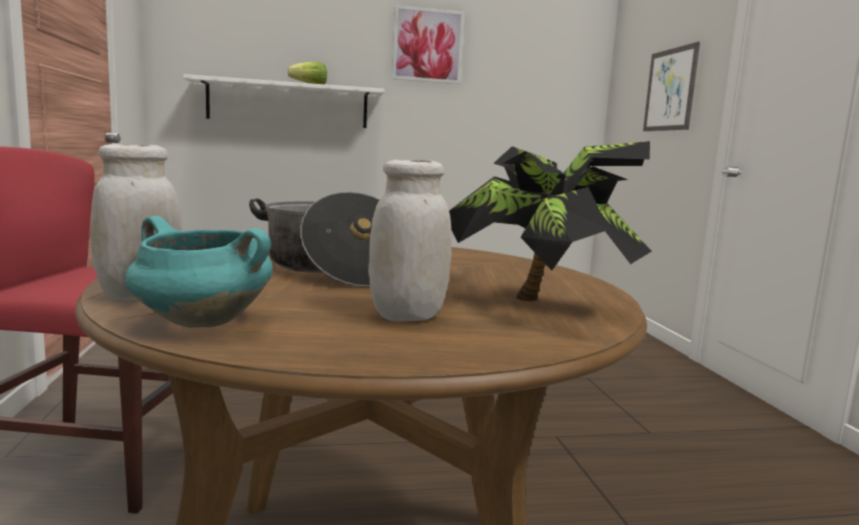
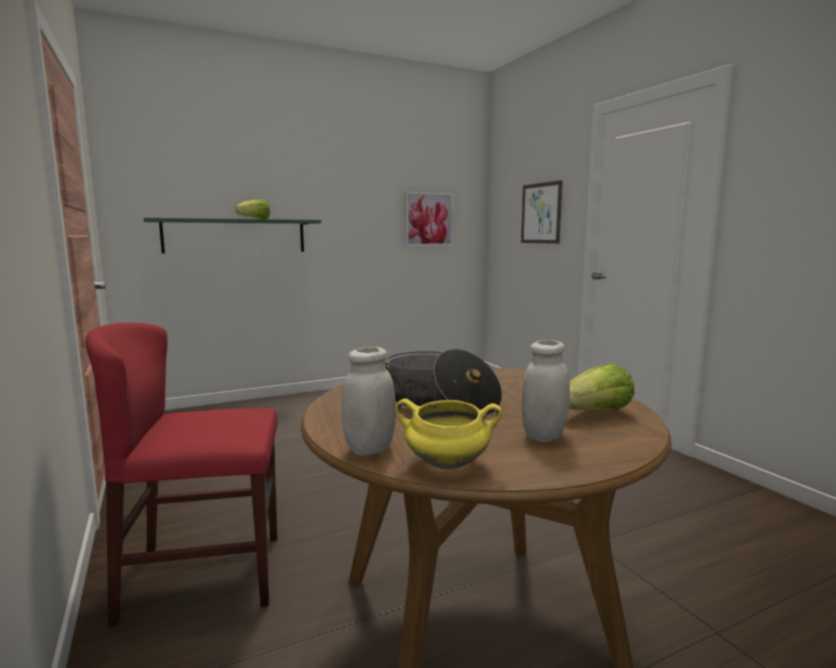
camera: 15 degrees left, 0 degrees up
turquoise cooking pot [125,216,273,328] -> yellow cooking pot [395,399,502,470]
white shelf [183,74,385,128] -> green shelf [143,218,321,254]
picture [392,5,465,84] -> picture moved to [405,191,453,246]
potted plant [449,141,652,301] -> lettuce [569,362,635,411]

